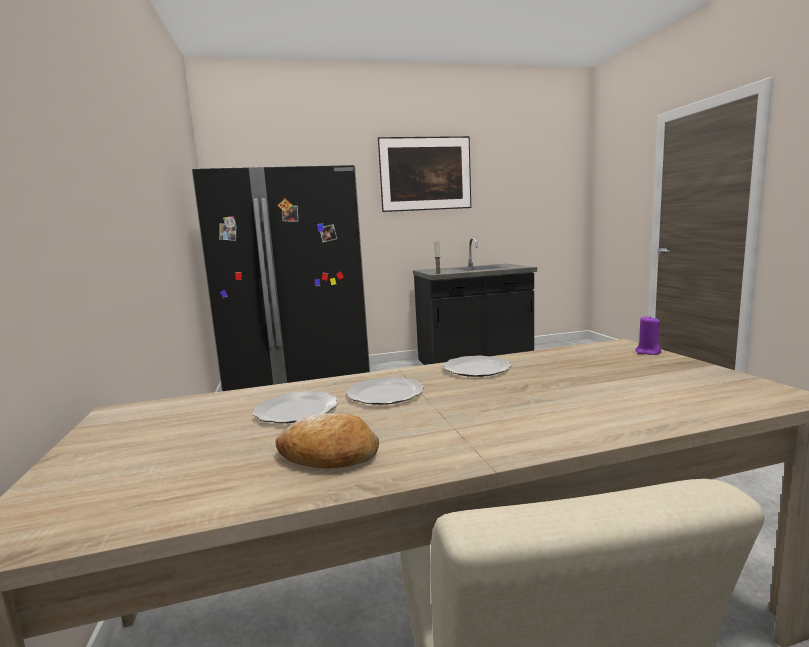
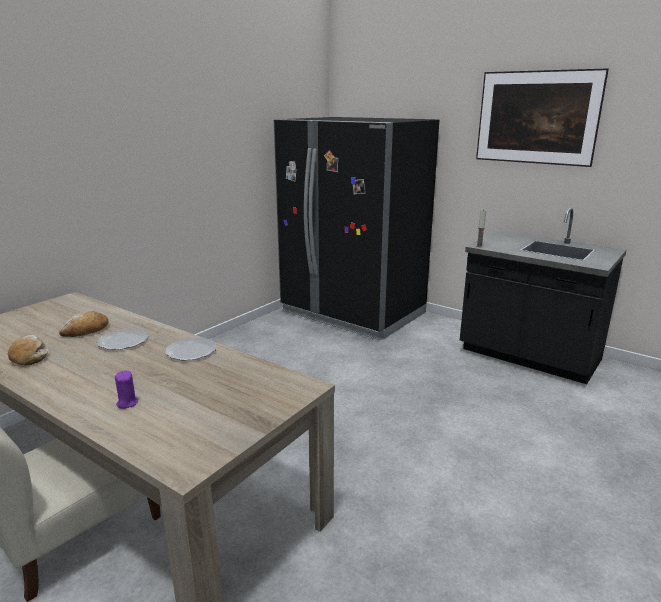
camera: 50 degrees right, 10 degrees up
plate [253,391,337,423] -> bread [59,311,109,337]
purple candle [635,316,661,355] -> purple candle moved to [115,370,138,409]

